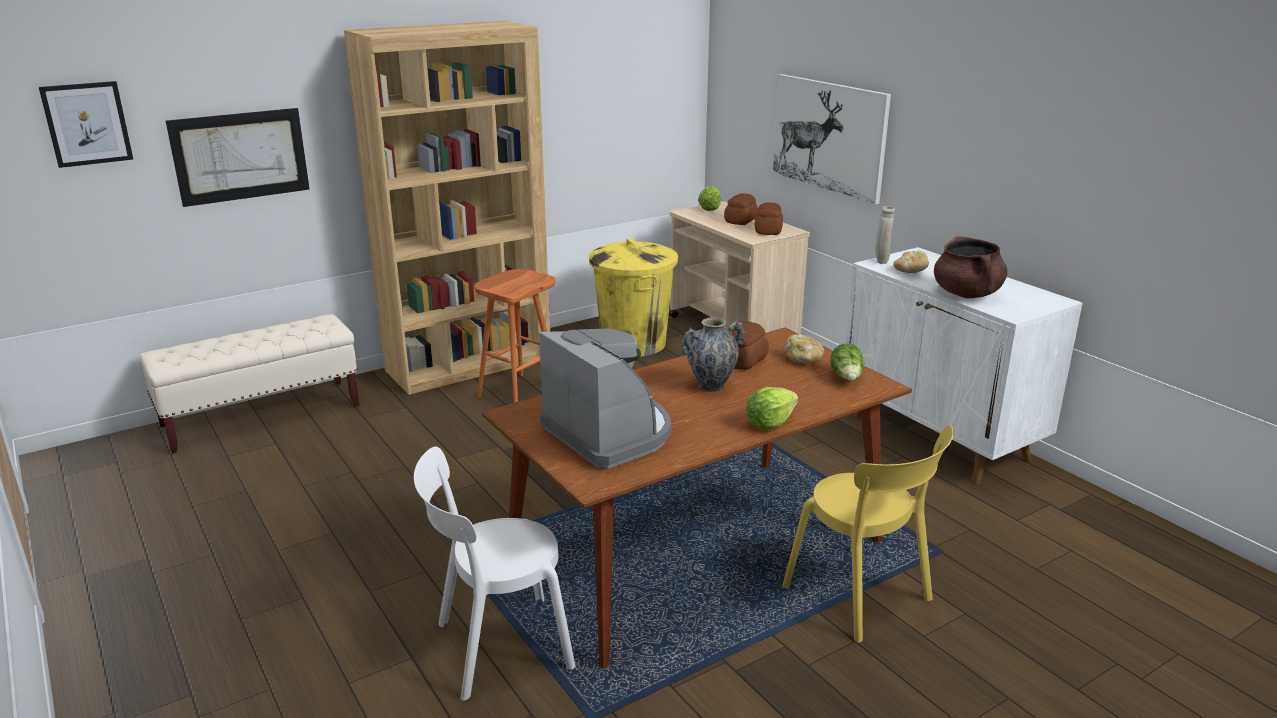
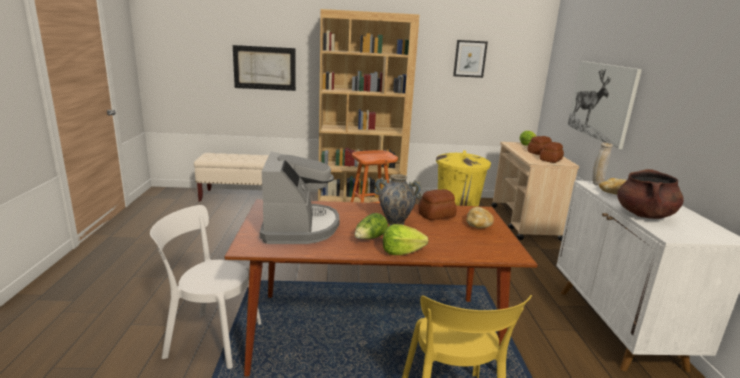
camera: 30 degrees right, 5 degrees down
picture [39,81,133,168] -> picture moved to [453,40,488,78]
lettuce [830,343,865,381] -> lettuce moved to [355,213,388,239]

